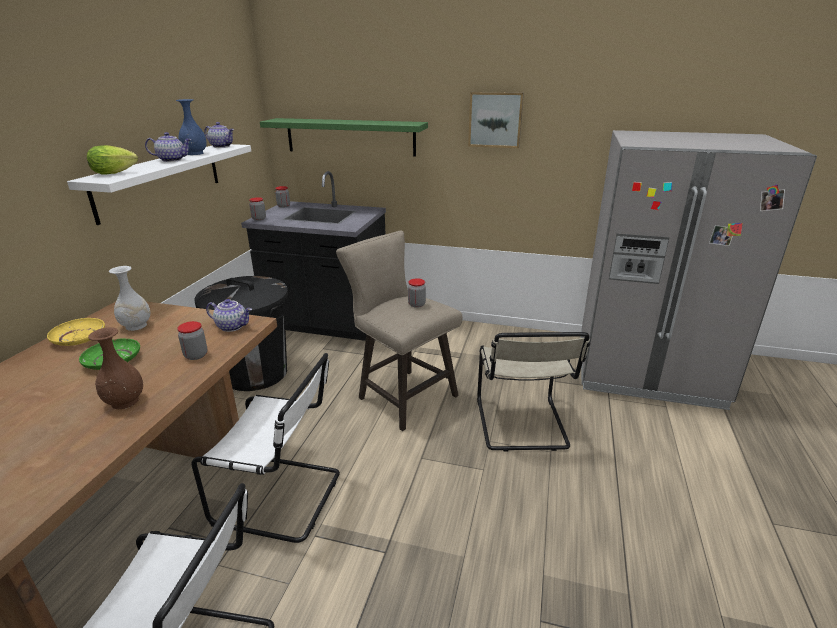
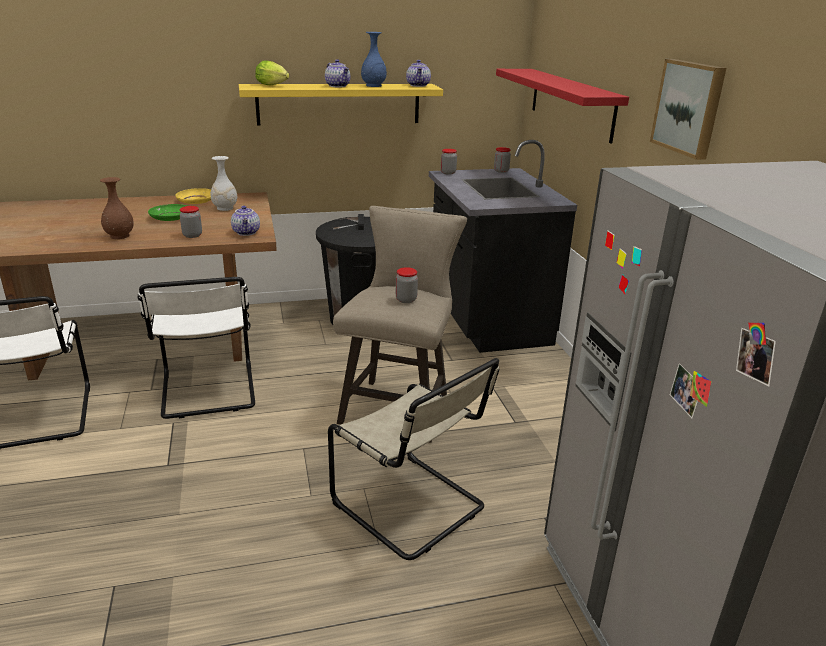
camera: 60 degrees right, 0 degrees up
white shelf [67,144,251,225] -> yellow shelf [239,84,443,125]
green shelf [260,118,428,157] -> red shelf [496,69,629,143]
beige chair [477,332,590,451] -> beige chair turned 105 degrees counterclockwise [328,358,499,560]

